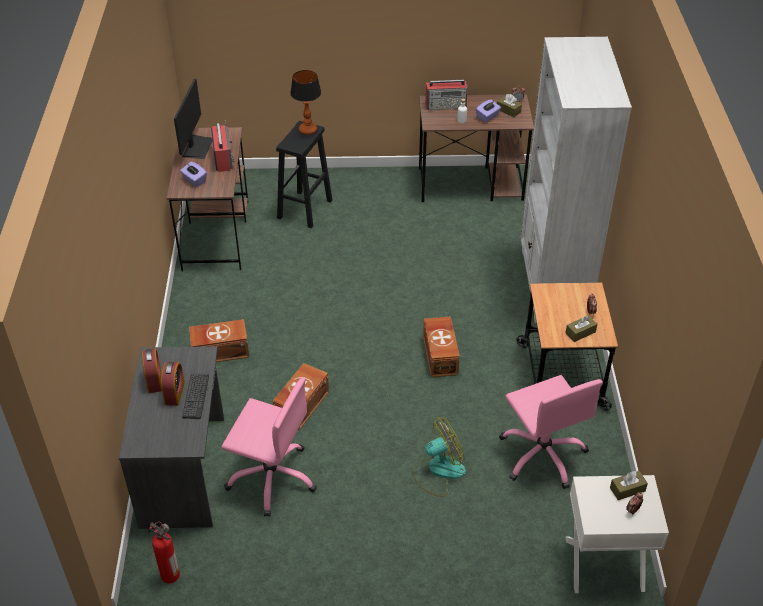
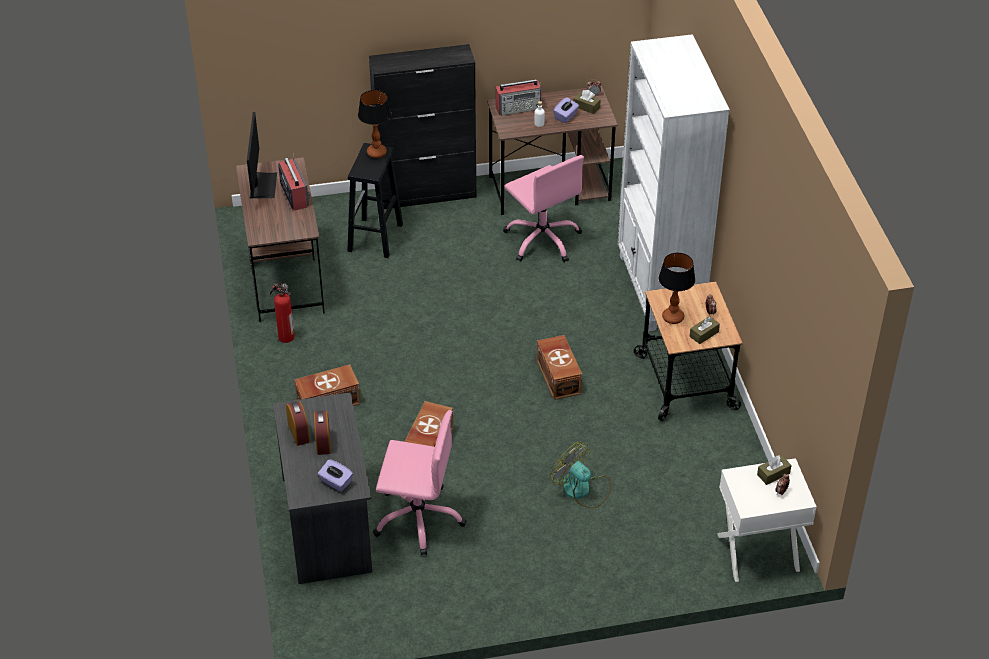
camera: 10 degrees left, 0 degrees up
fire extinguisher [149,522,180,583] -> fire extinguisher moved to [270,283,295,343]
purple tissue box [180,162,207,187] -> purple tissue box moved to [318,459,353,492]
keyboard [182,374,209,419] -> none
fan [412,417,466,497] -> fan turned 105 degrees counterclockwise [550,442,611,508]
pink office chair [499,375,603,489] -> pink office chair moved to [503,155,584,262]
none -> black cabinet [369,44,476,209]
none -> table lamp [659,253,695,324]

